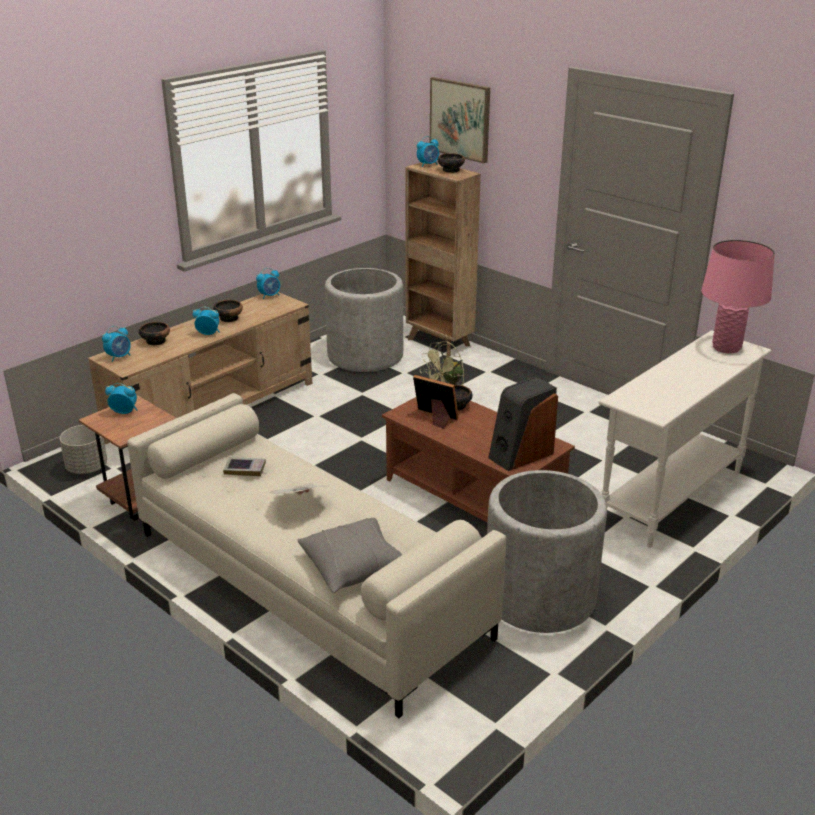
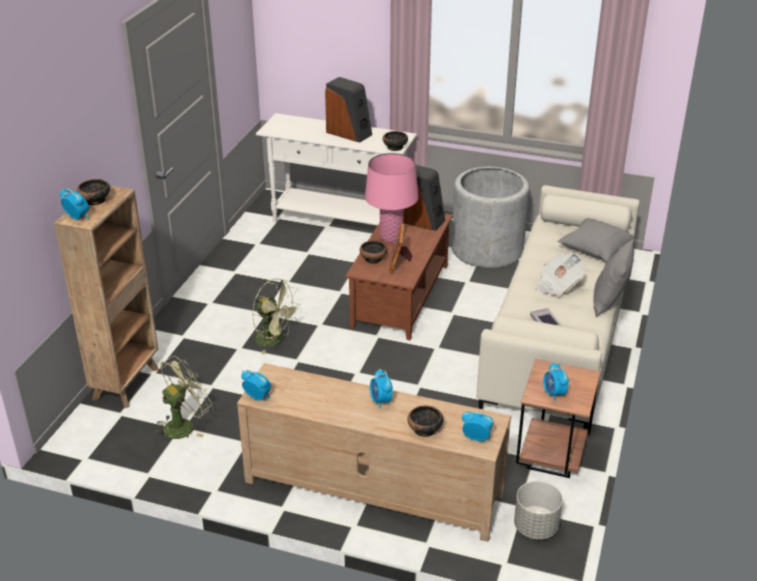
camera: 115 degrees left, 5 degrees up
bowl [213,300,243,322] -> bowl moved to [383,131,408,151]
grey planter [325,268,403,372] -> green fan [154,356,212,439]
picture [430,77,490,163] -> none
pink table lamp [701,240,775,354] -> pink table lamp moved to [365,153,419,243]
none -> speaker [325,77,372,143]
none -> grey pillow [593,240,634,317]

